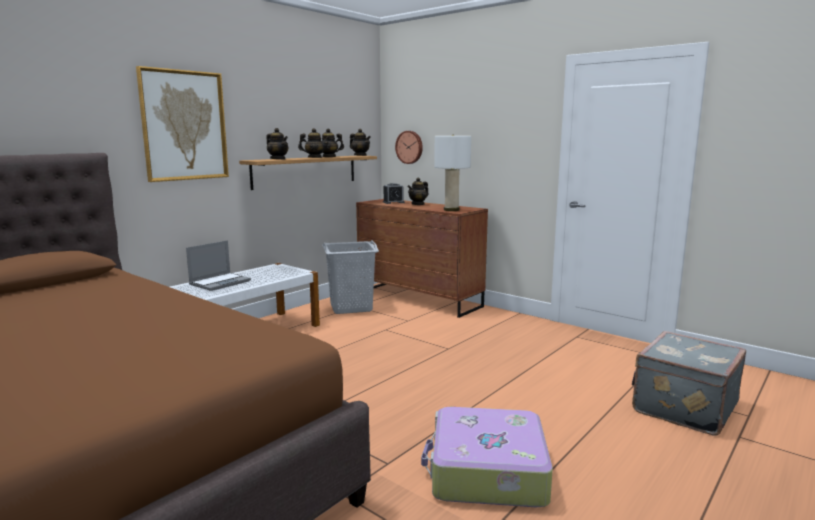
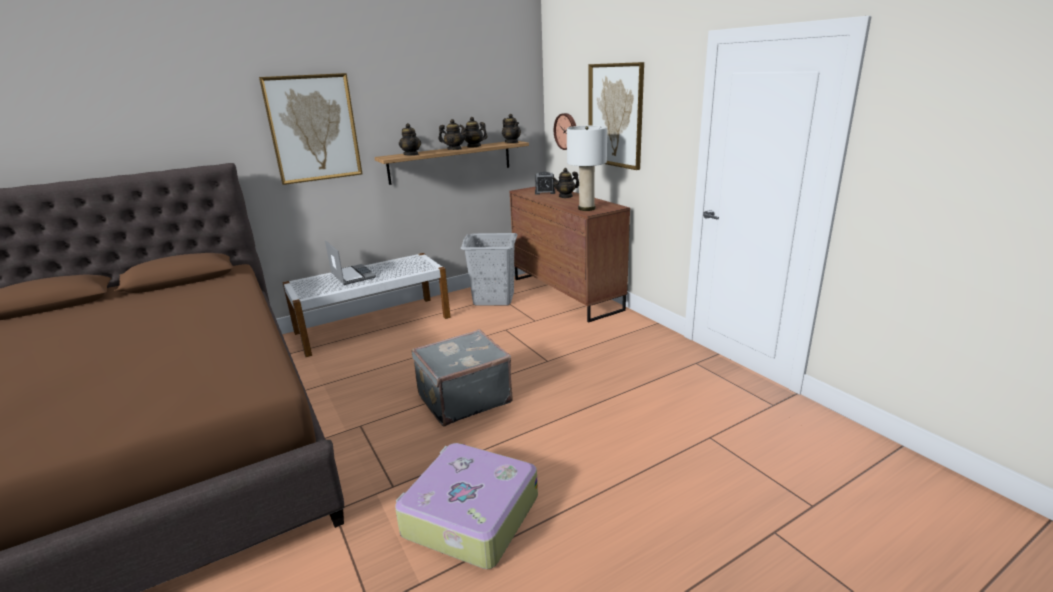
camera: 20 degrees right, 10 degrees up
laptop [186,240,251,291] -> laptop turned 90 degrees counterclockwise [325,241,376,285]
grey suitcase [632,331,746,435] -> grey suitcase moved to [411,329,512,427]
none -> picture [588,62,644,170]

